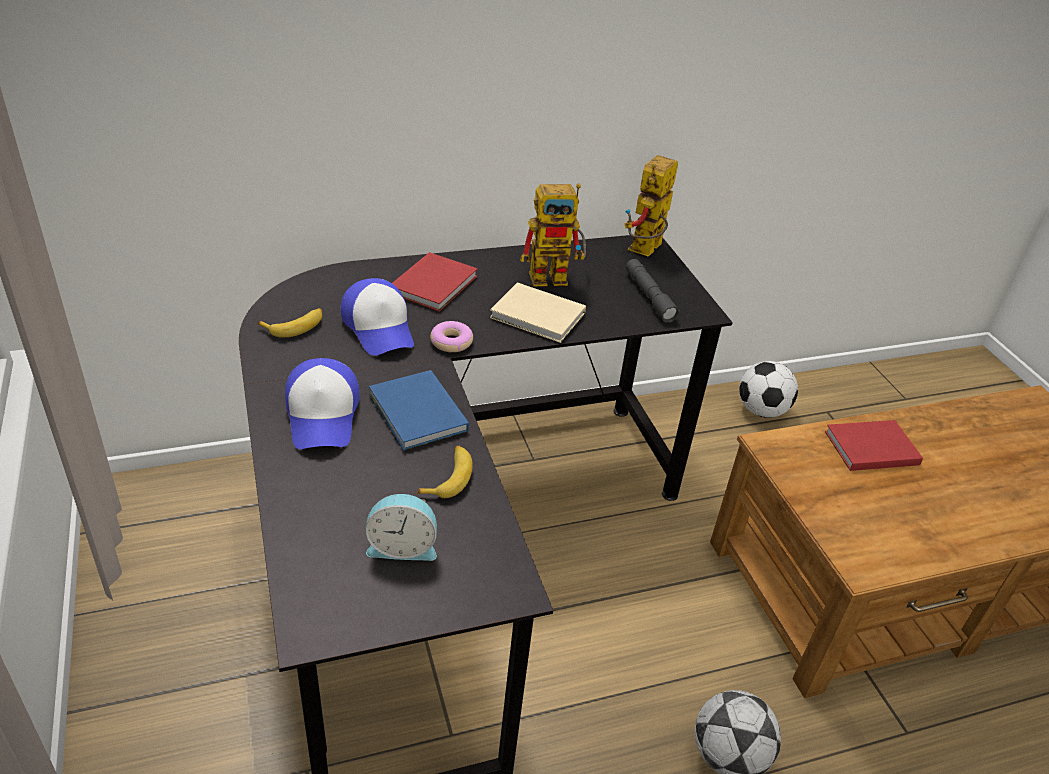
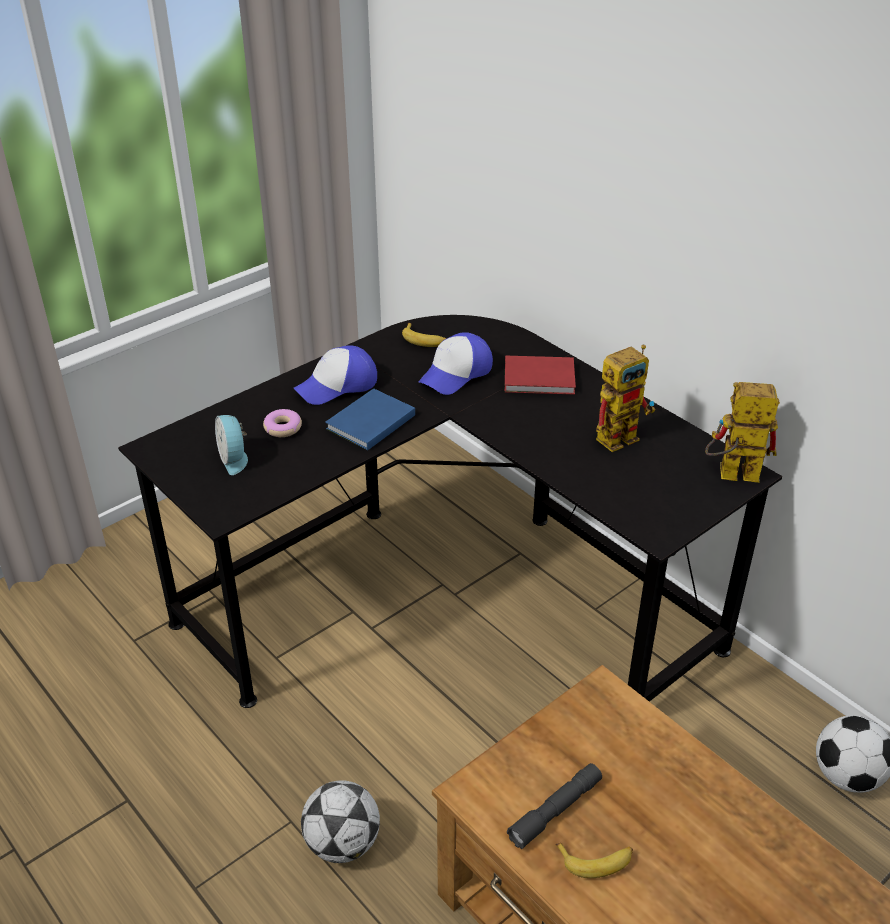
camera: 70 degrees right, 0 degrees up
banana [417,446,473,498] -> banana moved to [555,843,633,878]
donut [430,321,473,352] -> donut moved to [263,409,302,437]
beige book [490,282,586,343] -> none
toy robot [520,183,586,286] -> toy robot turned 90 degrees counterclockwise [596,344,655,452]
grey flashlight [626,259,680,323] -> grey flashlight moved to [507,763,602,849]
red book [825,420,923,471] -> none

